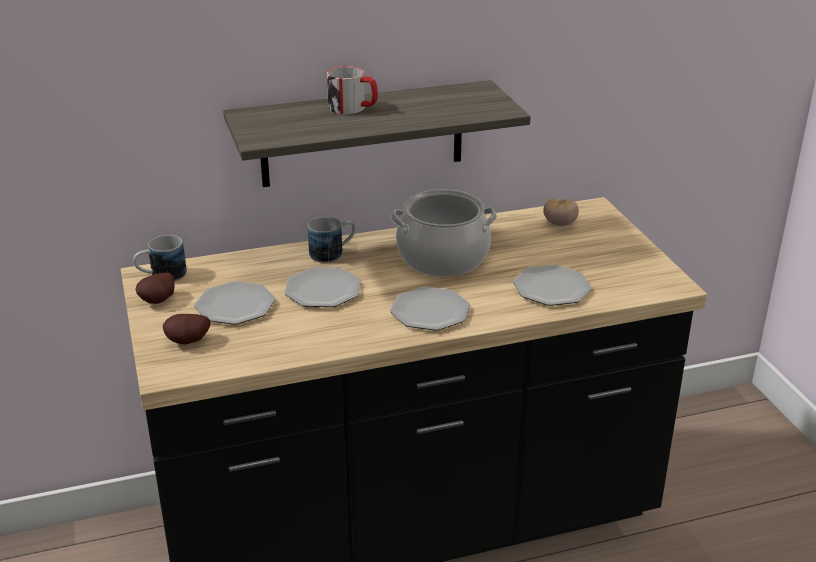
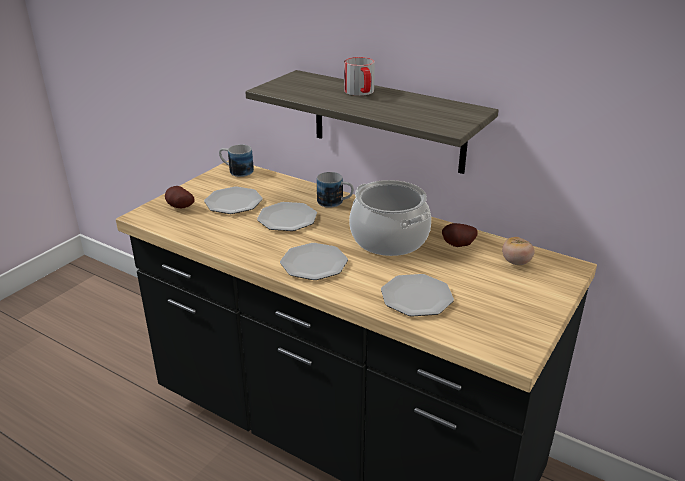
camera: 50 degrees right, 0 degrees up
potato [135,273,174,304] -> potato moved to [442,223,478,247]

